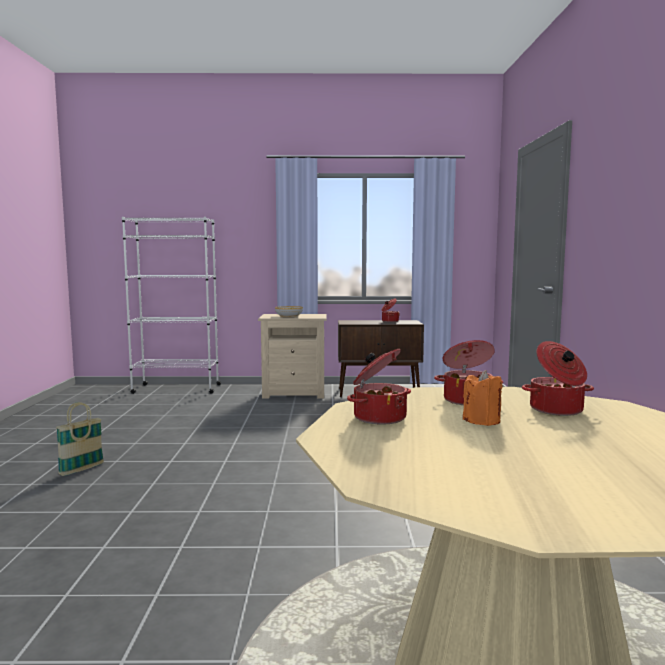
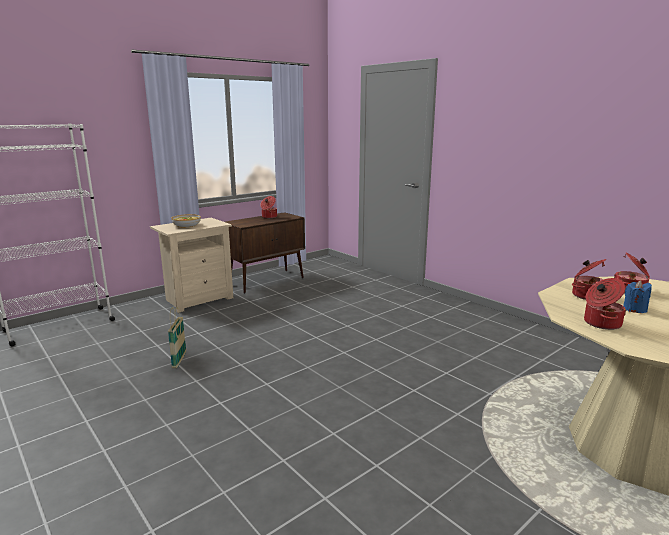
camera: 40 degrees left, 10 degrees up
basket [56,402,104,476] -> basket moved to [168,307,186,368]
orange candle [463,370,502,426] -> blue candle [623,280,652,313]

